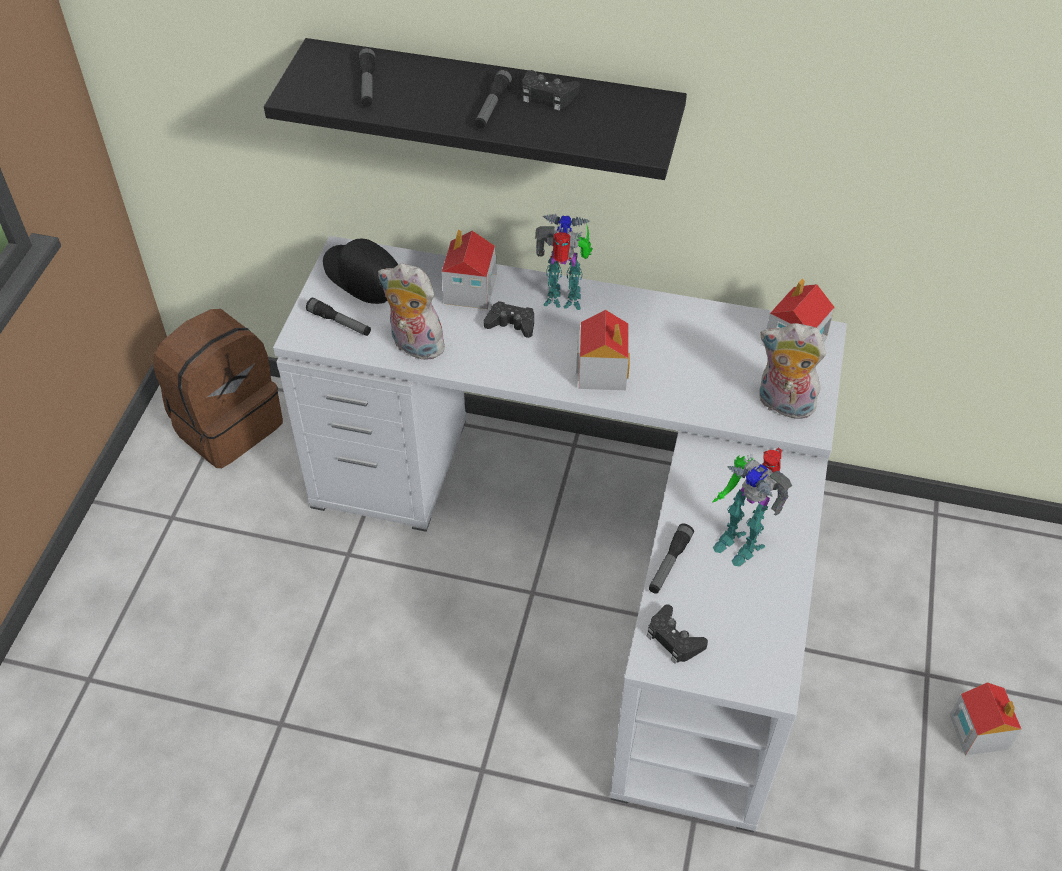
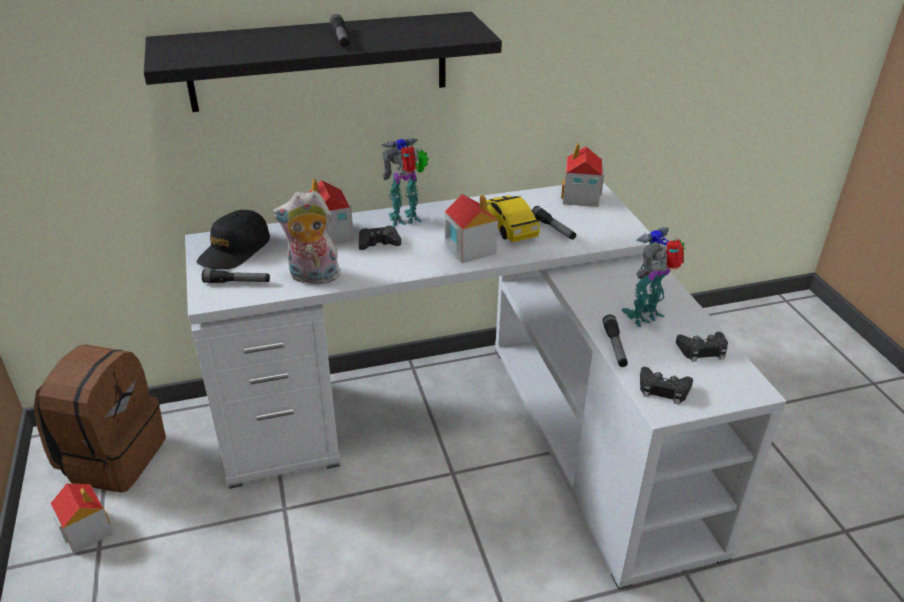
camera: 30 degrees left, 15 degrees down
black cap [323,238,398,304] -> black cap turned 75 degrees counterclockwise [197,210,270,270]
flashlight [359,47,375,107] -> flashlight moved to [532,206,576,240]
black game controller [522,70,580,110] -> black game controller moved to [676,332,728,362]
toy robot [712,448,792,567] -> toy robot turned 135 degrees clockwise [621,227,685,327]
plush toy [759,323,826,419] -> none
toy house [950,682,1022,756] -> toy house moved to [51,483,113,553]
none -> toy car [486,195,540,242]

